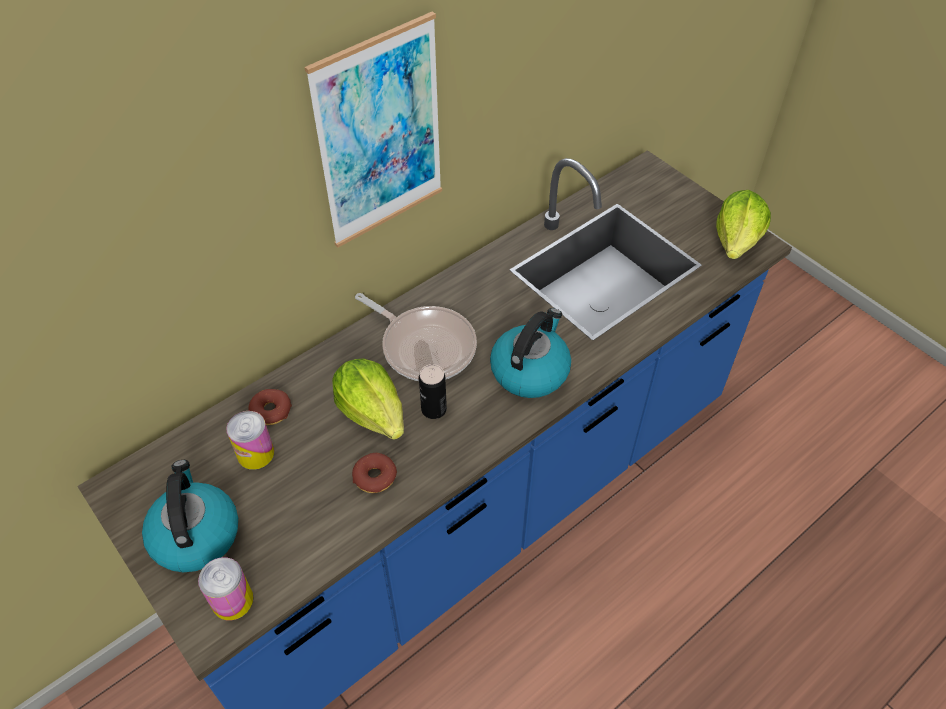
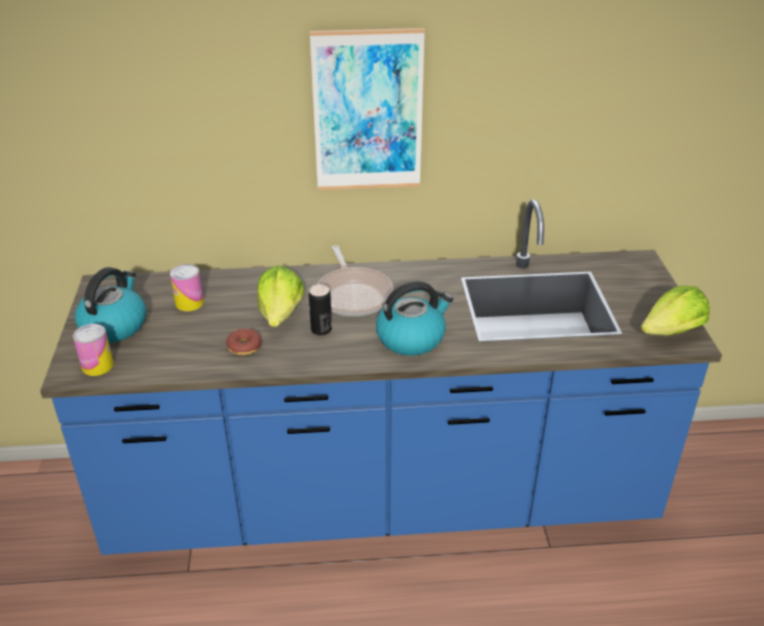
camera: 35 degrees right, 15 degrees down
donut [248,389,292,425] -> none

